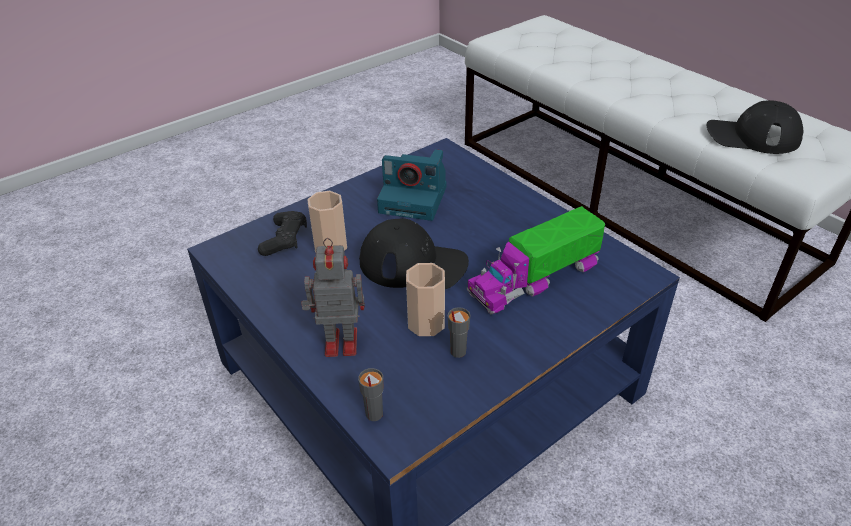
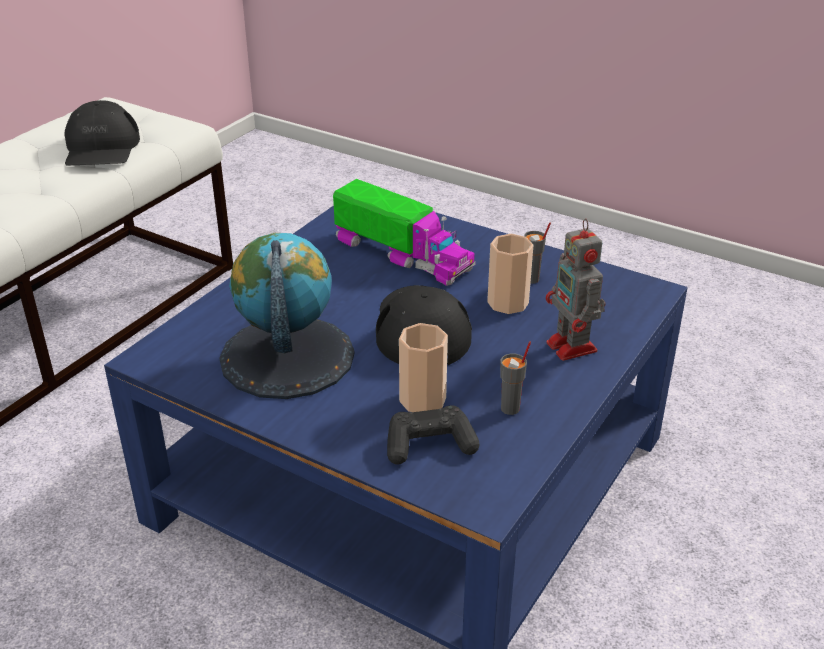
camera: 110 degrees left, 5 degrees down
grey cup [358,368,383,421] -> grey cup moved to [500,341,531,415]
camera [377,149,446,221] -> globe [219,233,355,399]

